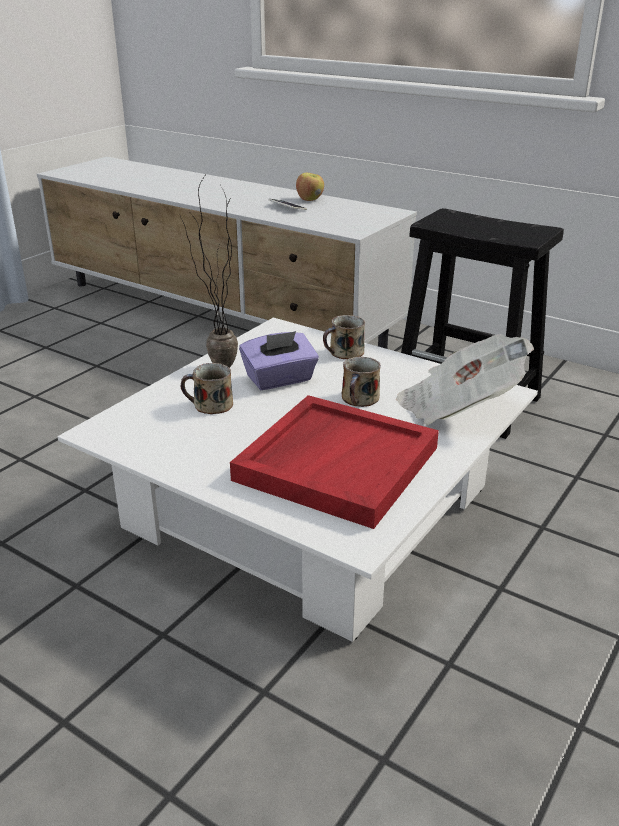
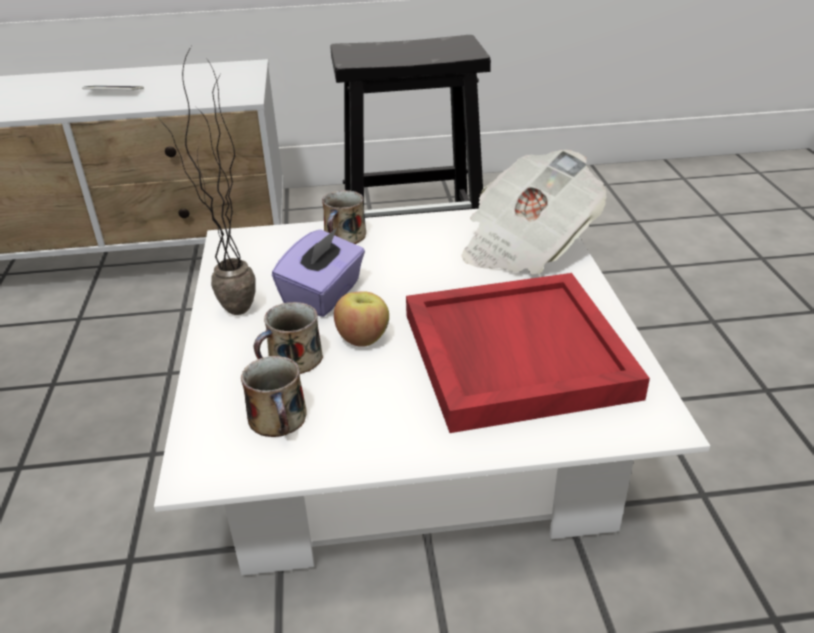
camera: 40 degrees left, 5 degrees up
apple [296,173,324,201] -> apple moved to [334,291,389,347]
mug [342,357,381,407] -> mug moved to [241,356,306,437]

